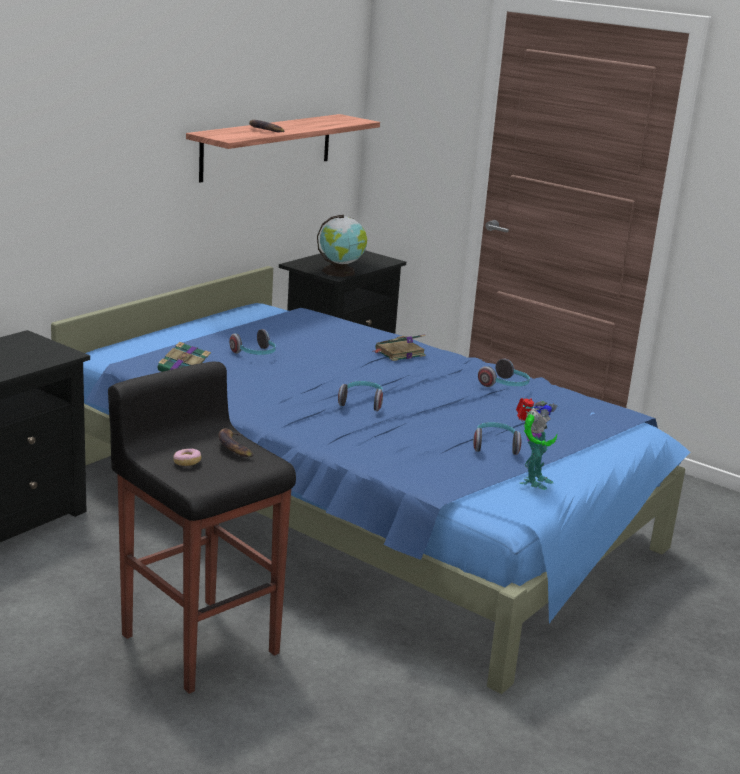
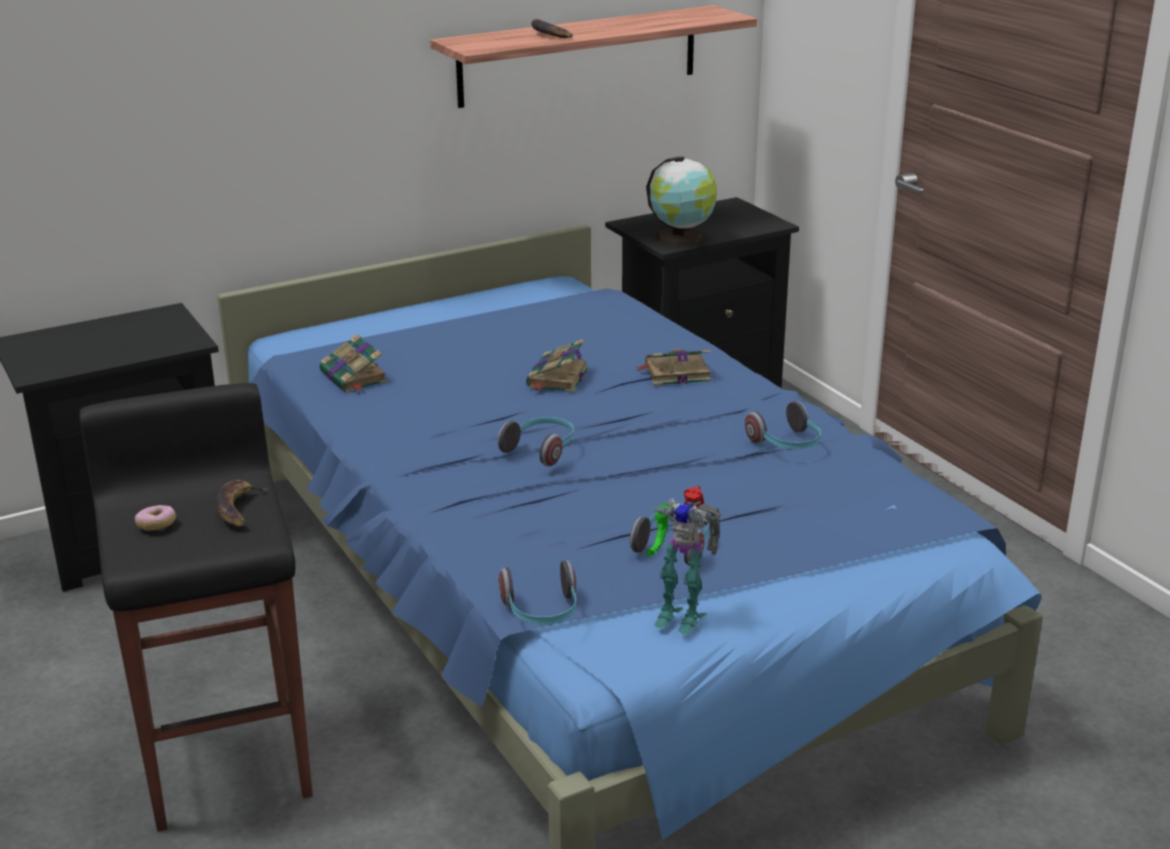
camera: 25 degrees right, 5 degrees up
headphones [229,329,276,355] -> headphones moved to [499,560,576,624]
toy robot [516,398,558,490] -> toy robot turned 60 degrees clockwise [646,486,722,634]
none -> book [526,339,589,392]

